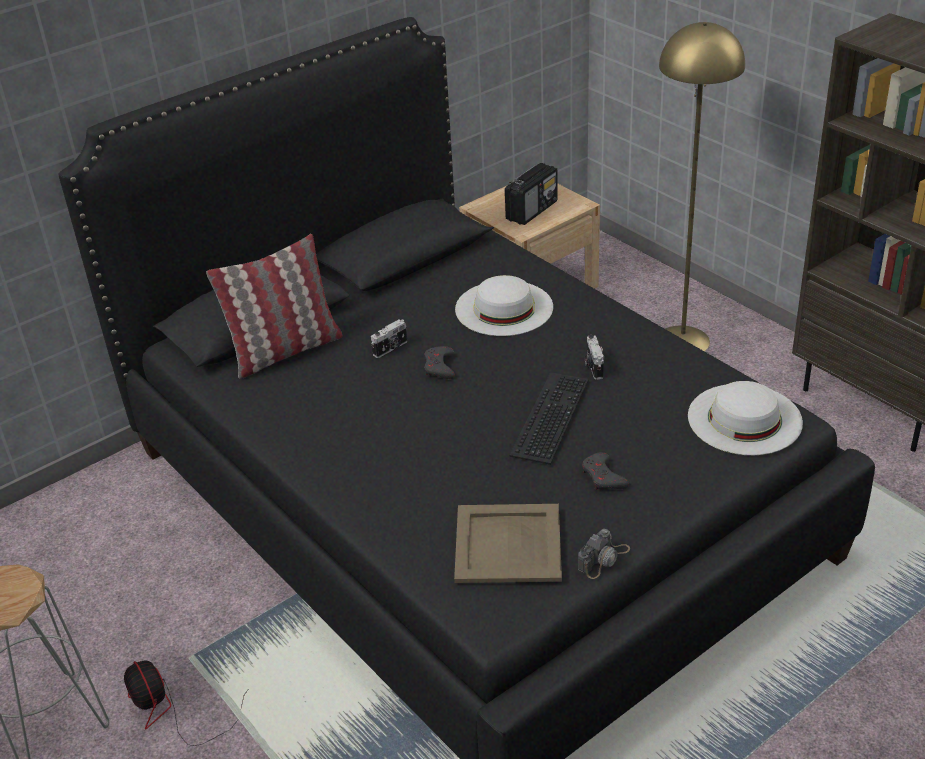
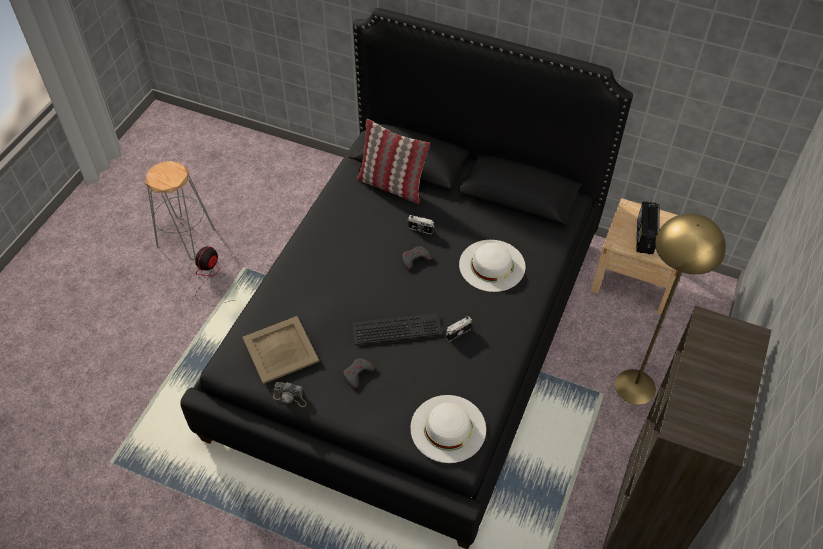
camera: 60 degrees right, 15 degrees up
radio [505,163,558,225] -> radio turned 90 degrees clockwise [636,201,660,254]

